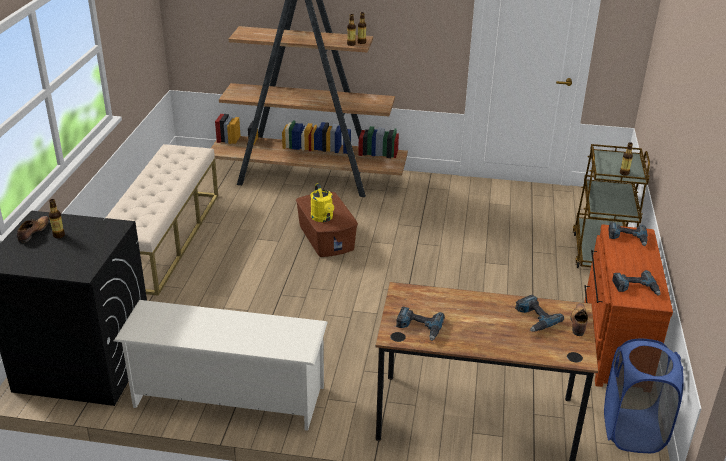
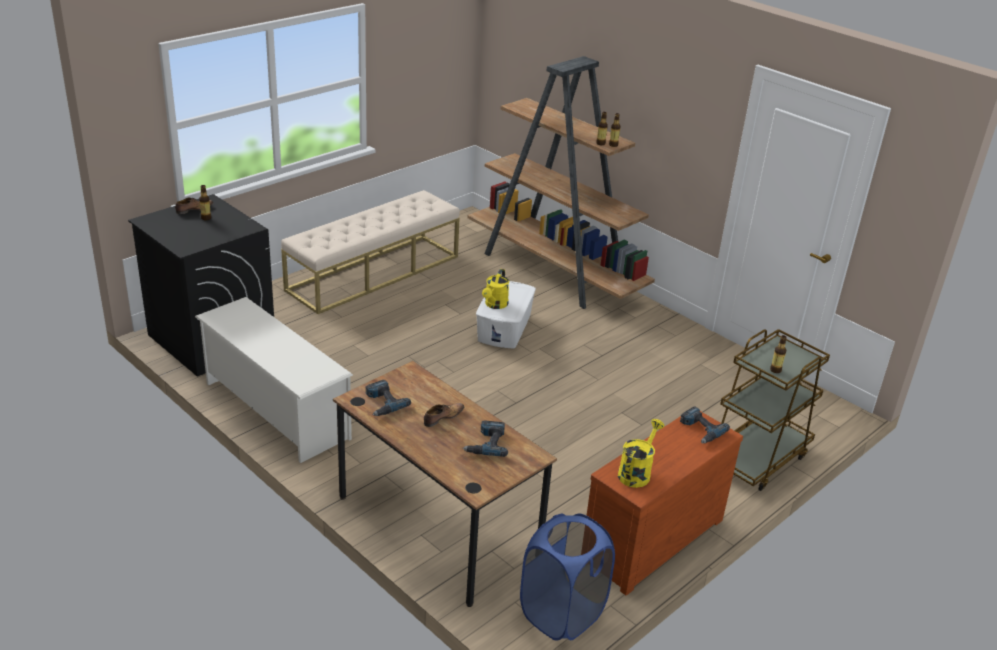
camera: 35 degrees right, 0 degrees up
brown storage box [296,192,358,257] -> white storage box [476,281,536,348]
shoe [571,303,588,336] -> shoe moved to [424,403,464,427]
power drill [612,270,660,296] -> yellow watering can [618,419,664,488]

